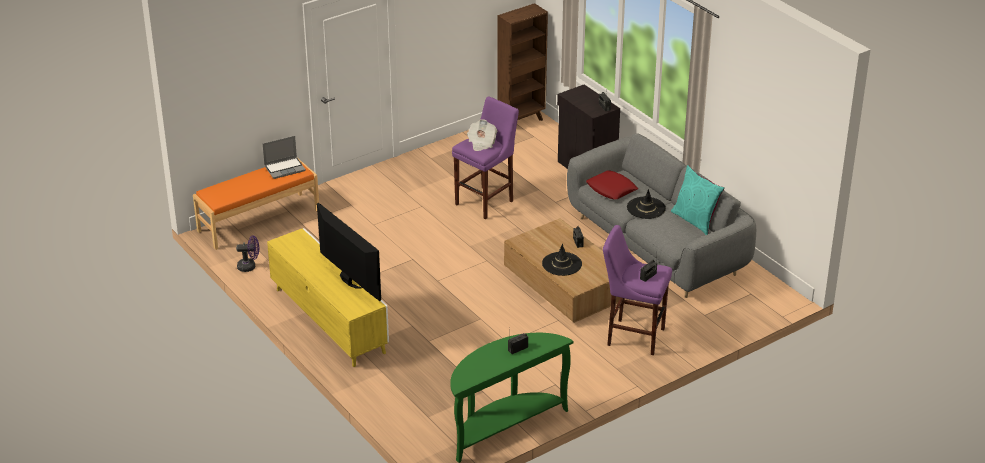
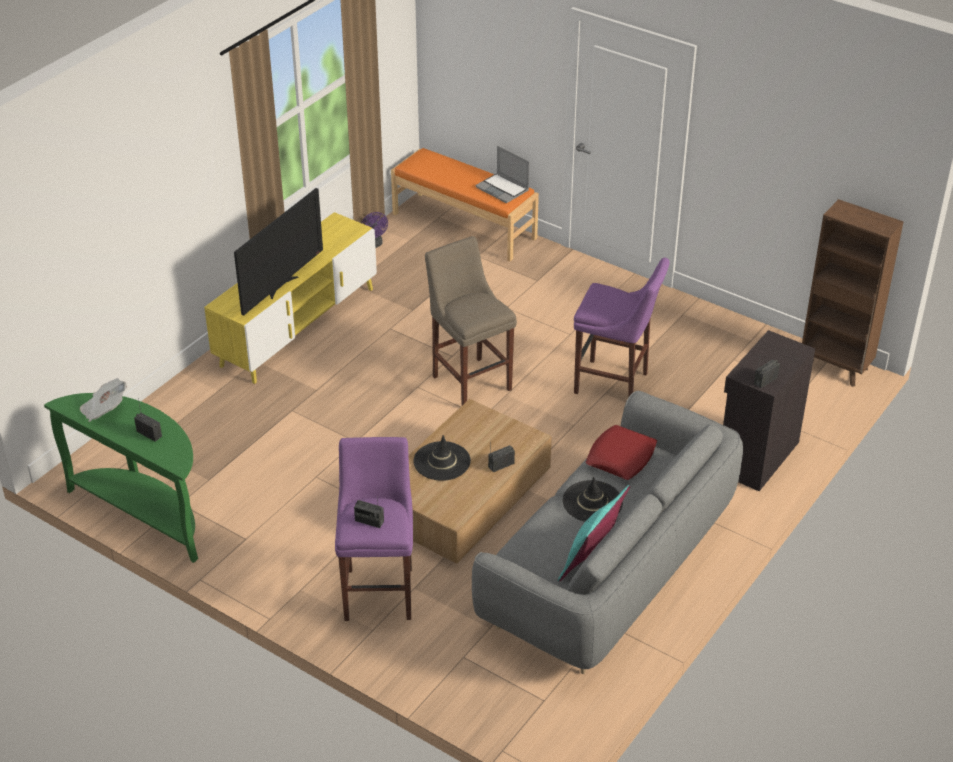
camera: 70 degrees right, 5 degrees up
newspaper [467,119,497,151] -> newspaper moved to [80,378,127,422]
none -> beige stool [425,236,517,405]

